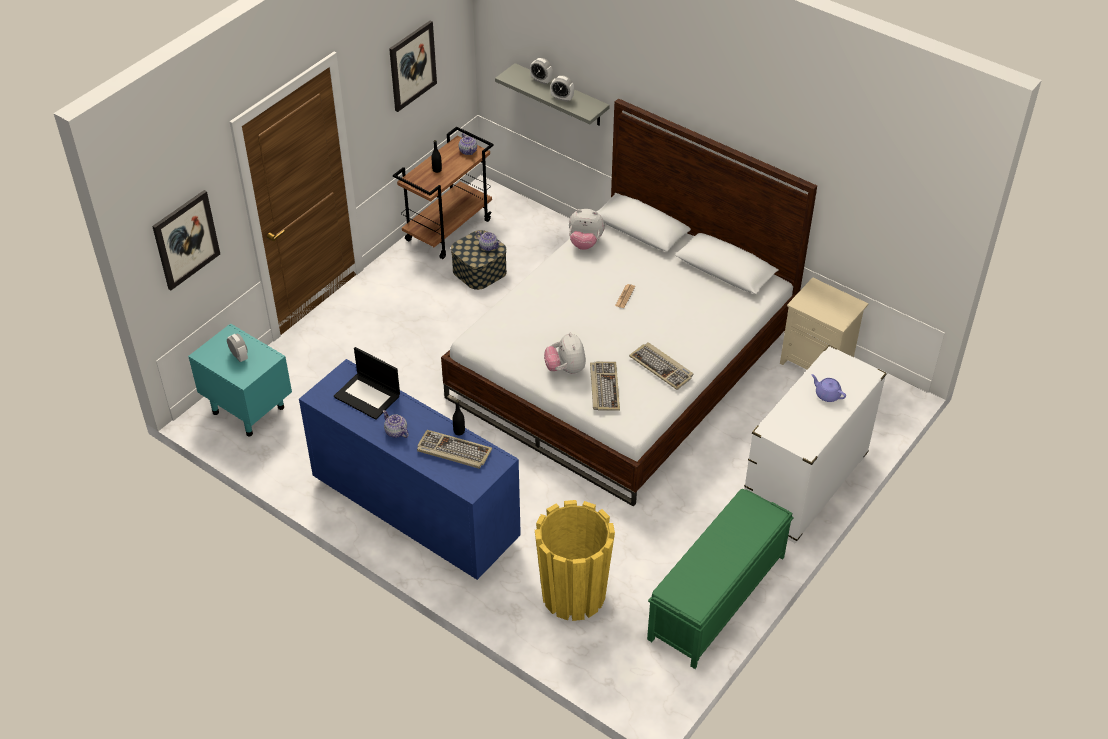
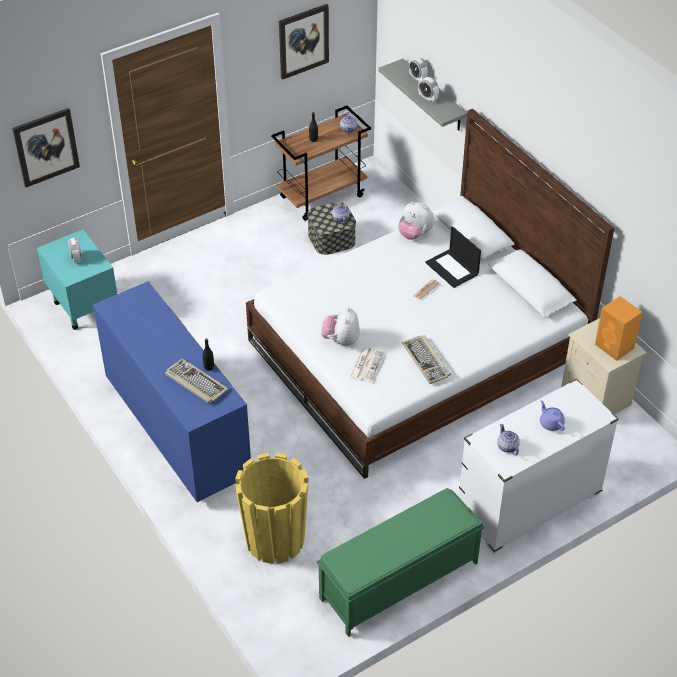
camera: 20 degrees right, 0 degrees up
laptop [334,347,400,420] -> laptop moved to [425,226,481,288]
teapot [382,410,409,438] -> teapot moved to [497,424,520,455]
keyboard [590,362,620,411] -> newspaper [350,347,384,383]
none -> orange speaker [595,296,642,361]

